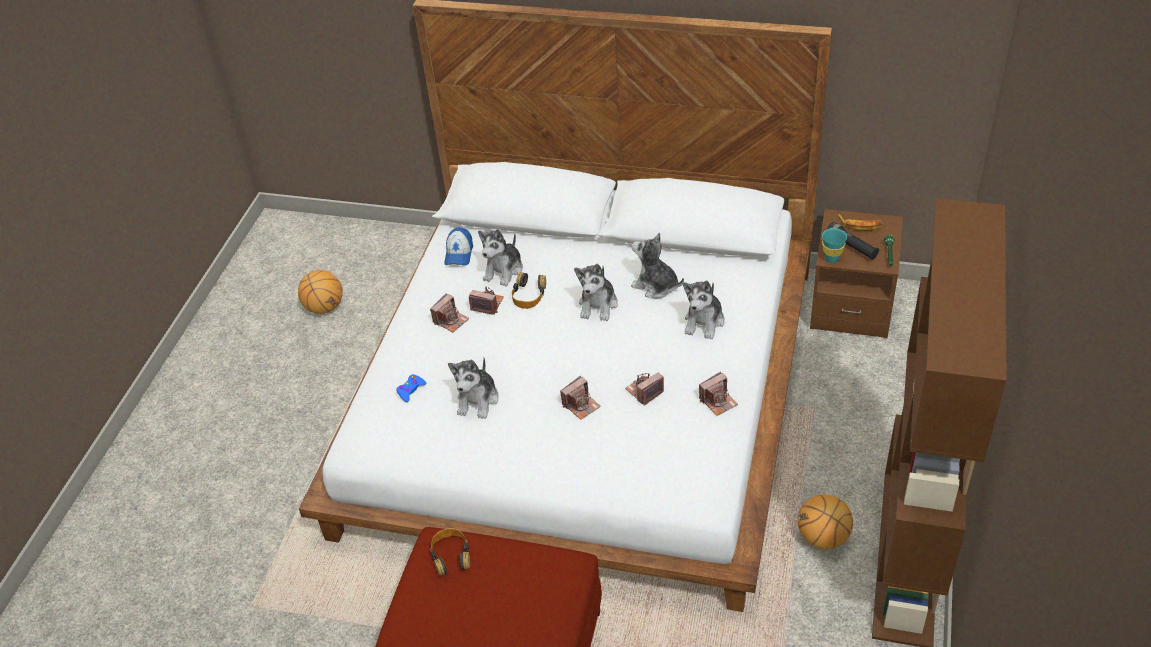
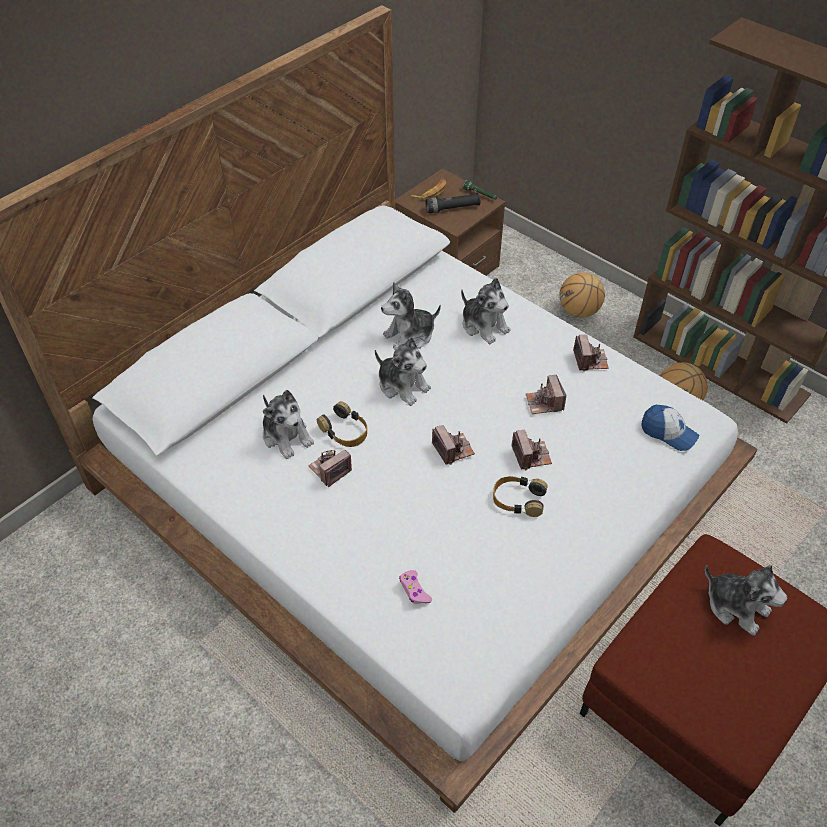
camera: 65 degrees left, 5 degrees up
basketball [298,270,343,314] -> basketball moved to [559,273,605,318]
blue game controller [396,374,426,402] -> pink game controller [399,570,432,604]
camera [430,293,469,332] -> camera moved to [432,425,475,465]
headphones [430,528,470,576] -> headphones moved to [493,476,548,517]
cap [444,227,473,266] -> cap moved to [642,405,699,451]
plush toy [448,358,499,419] -> plush toy moved to [705,565,787,636]
turquoise cup [822,228,847,263] -> none

